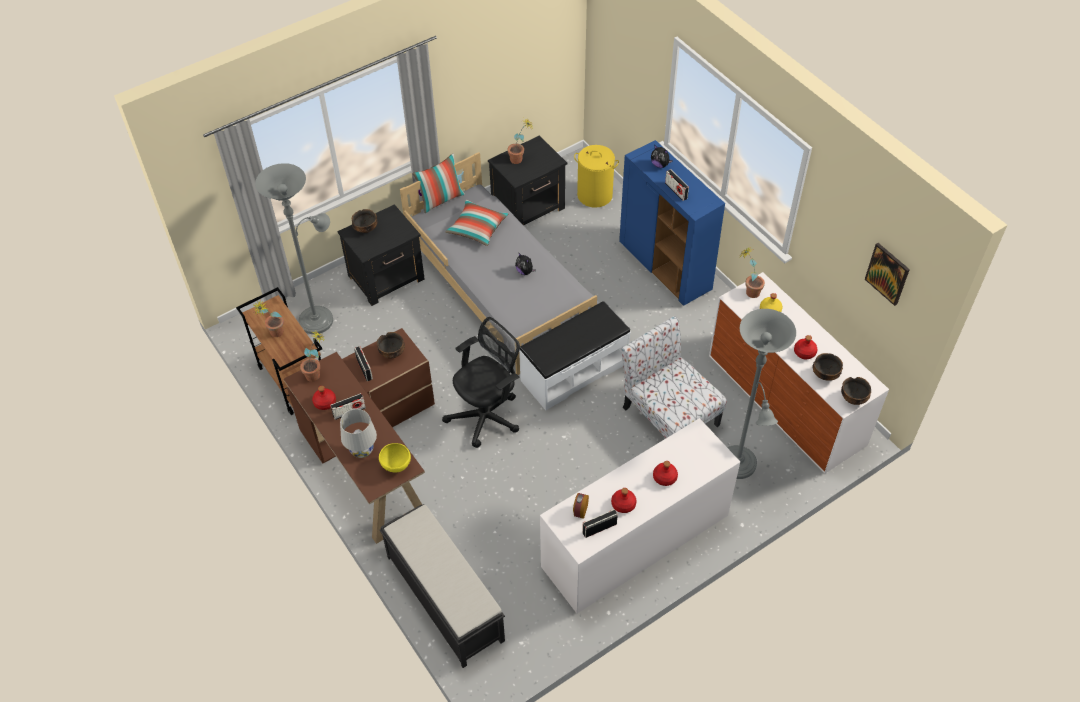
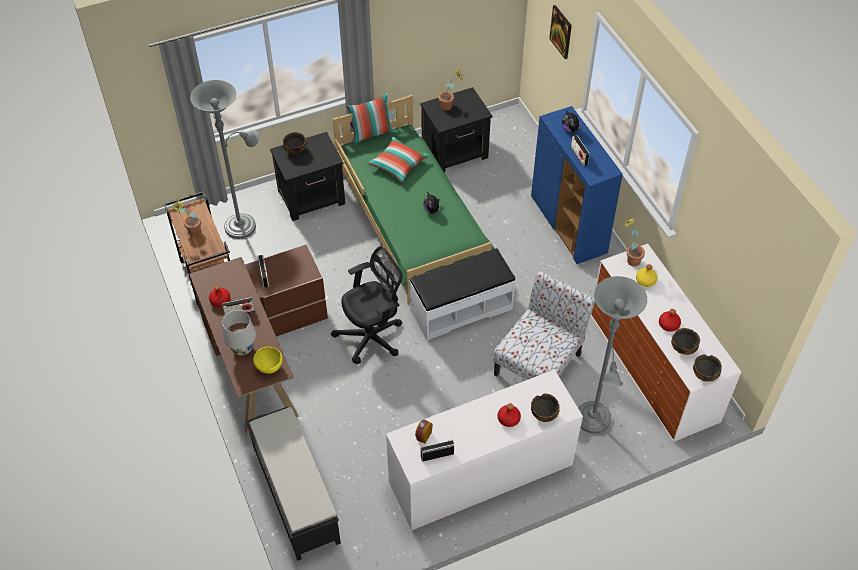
camera: 10 degrees right, 0 degrees up
potted plant [300,331,326,382] -> none
bowl [377,332,405,358] -> bowl moved to [531,394,560,422]
grey bed [400,152,599,375] -> green bed [333,95,495,305]
yellow laundry basket [574,145,619,208] -> none
red bottle [611,488,637,513] -> none
chair [621,316,727,438] -> chair turned 60 degrees clockwise [493,271,595,380]
picture [865,243,910,306] -> picture moved to [549,5,572,59]

